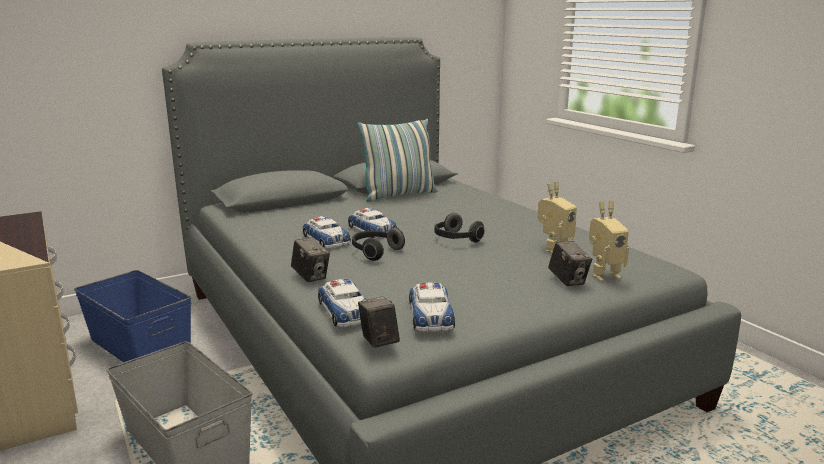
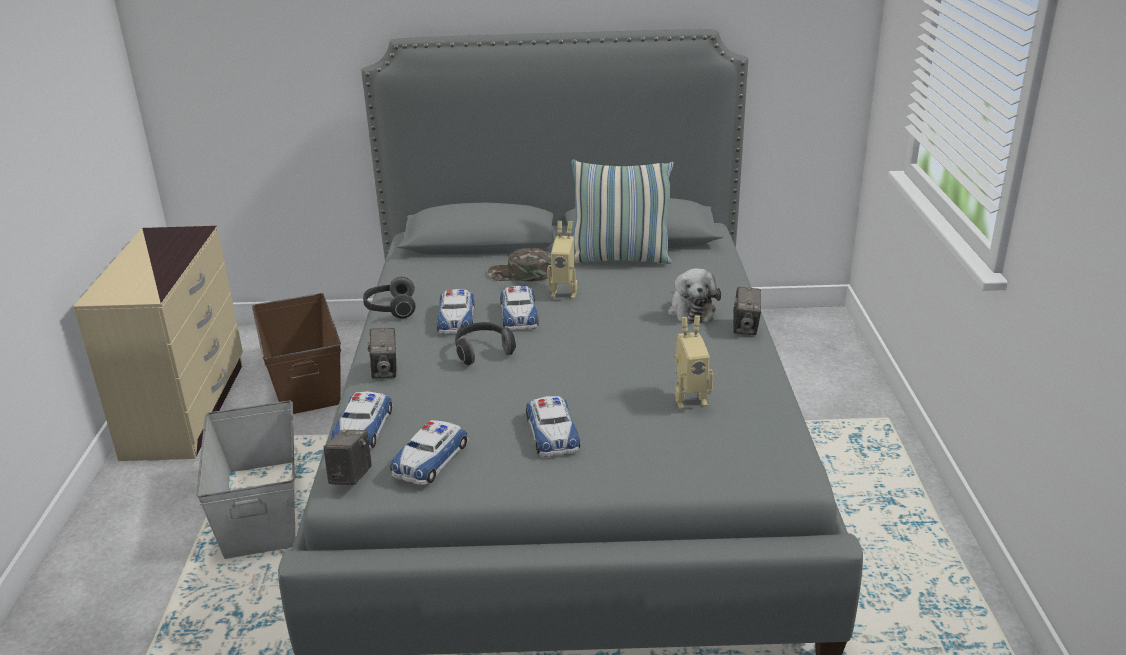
camera: 30 degrees right, 10 degrees up
blue storage box [74,270,192,362] -> brown storage box [252,293,341,414]
headphones [435,213,485,243] -> headphones moved to [363,277,416,319]
camera [548,241,592,286] -> camera moved to [733,287,761,335]
toy robot [589,201,629,282] -> toy robot moved to [547,221,577,299]
none -> green cap [488,248,552,281]
none -> toy car [526,396,580,457]
none -> plush toy [668,268,721,324]

